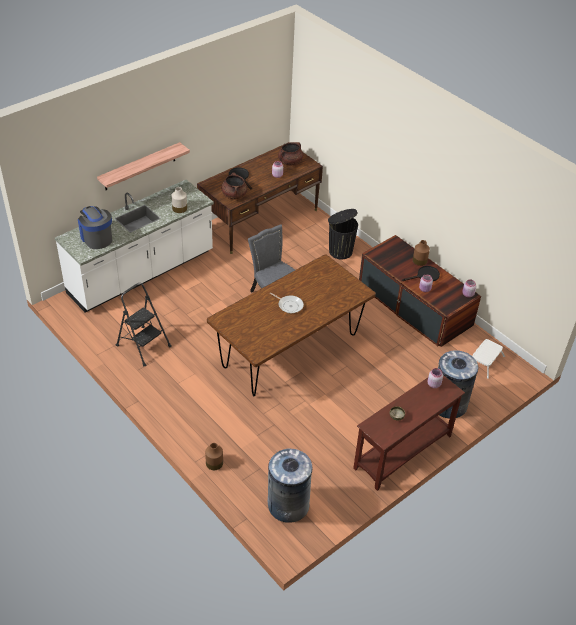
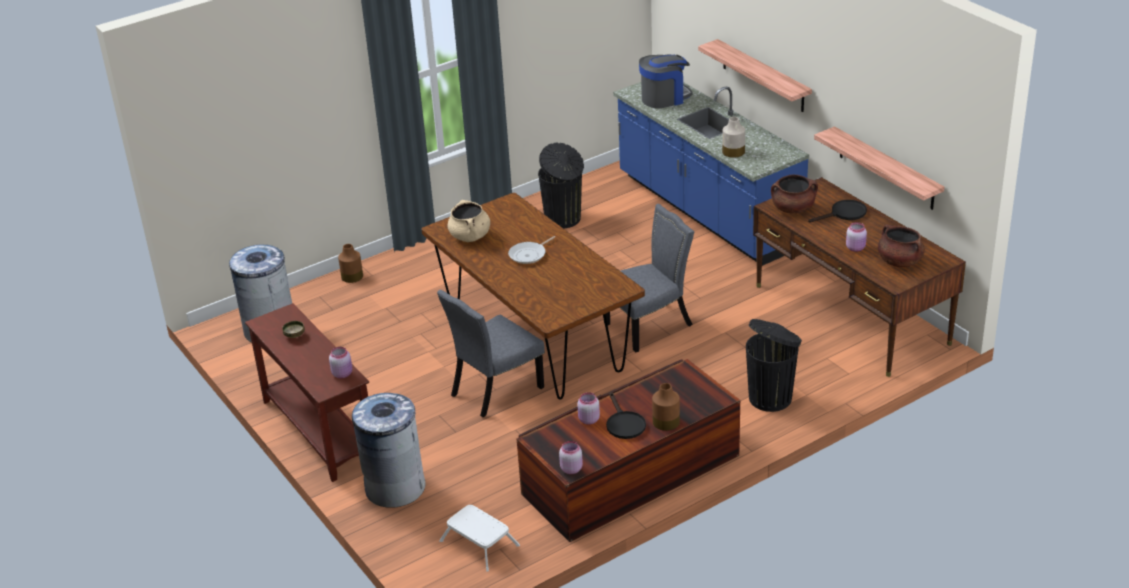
camera: 100 degrees right, 10 degrees down
white counter [55,180,214,312] -> blue counter [613,82,809,266]
black step ladder [116,283,172,366] -> black trash can [538,143,584,229]
none -> grey chair [437,290,545,417]
none -> beige cooking pot [447,200,490,242]
none -> shelf [814,126,945,210]

